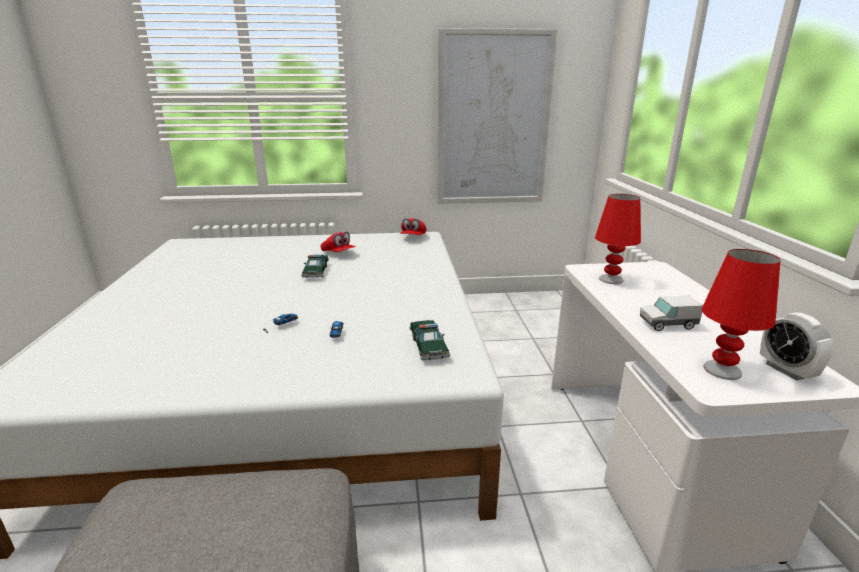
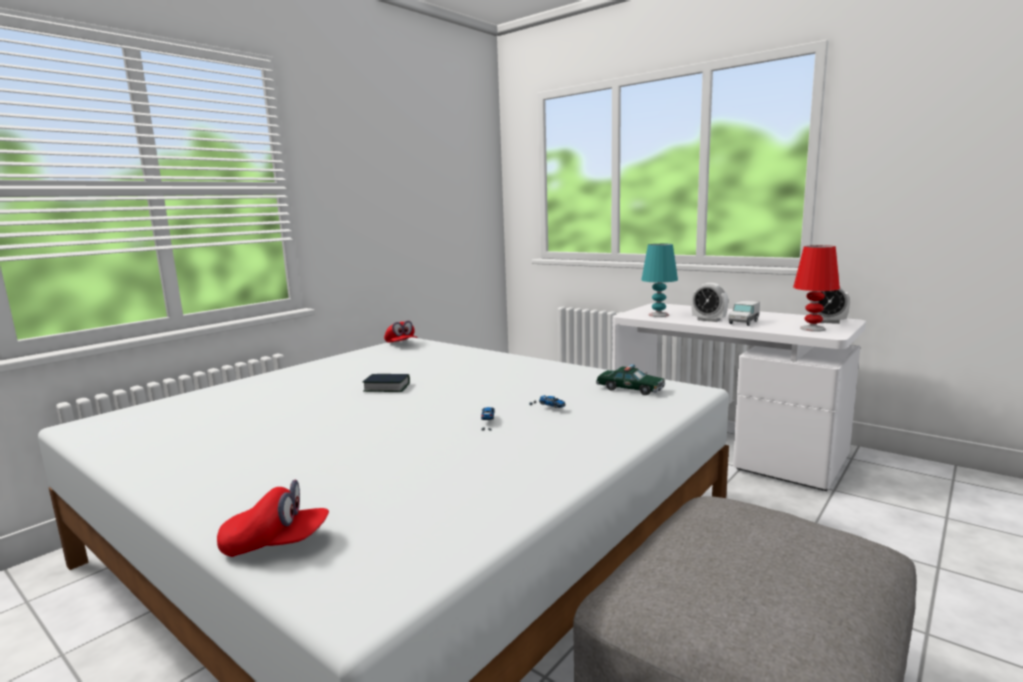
camera: 45 degrees left, 10 degrees down
toy car [301,255,329,278] -> book [363,374,410,392]
red cap [321,231,356,252] -> red cap moved to [217,480,329,557]
picture [437,28,558,204] -> none
red table lamp [595,194,641,284] -> turquoise table lamp [641,244,678,317]
none -> alarm clock [691,283,728,322]

